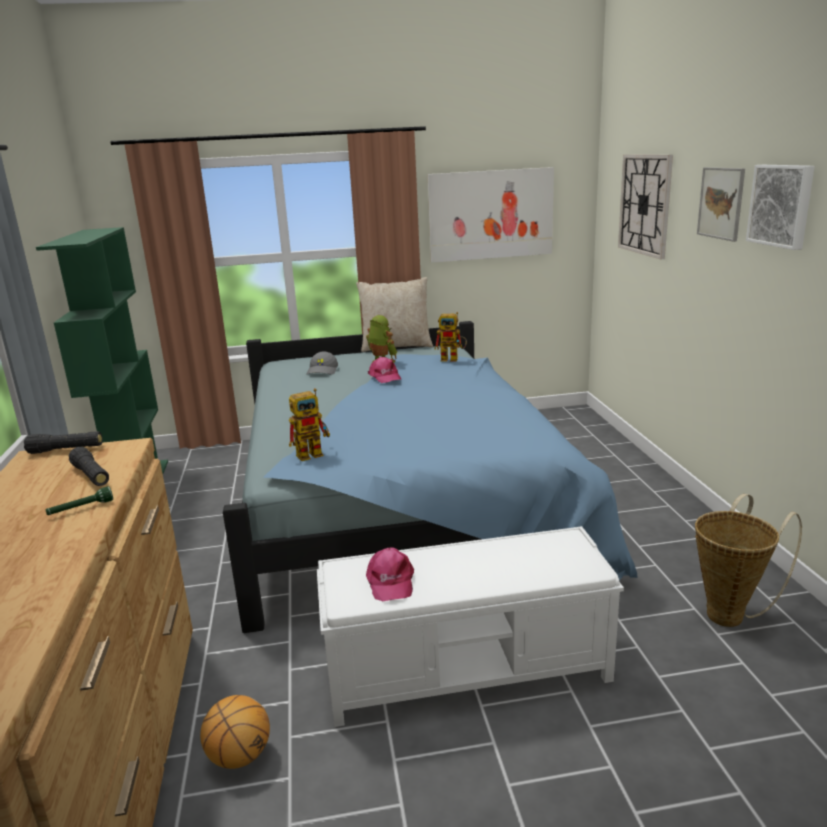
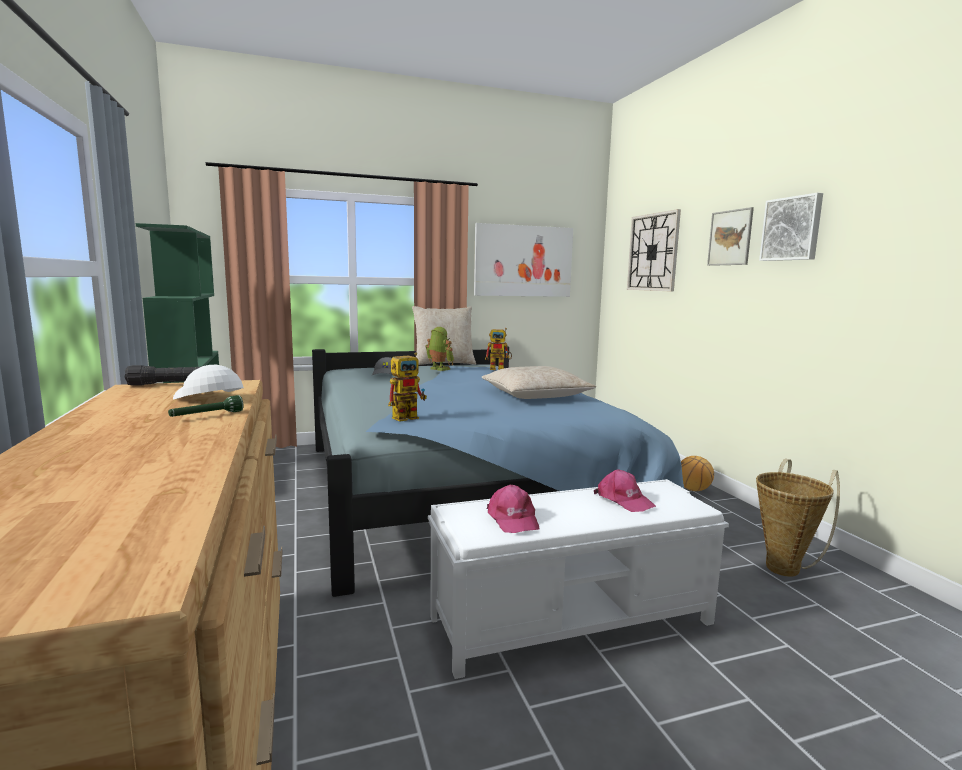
camera: 10 degrees left, 10 degrees down
black flashlight [69,447,109,486] -> white cap [173,365,244,399]
basketball [200,695,270,769] -> basketball moved to [681,456,714,491]
pink cap [368,357,401,383] -> pink cap moved to [594,469,656,512]
none -> beige pillow [481,366,596,399]

